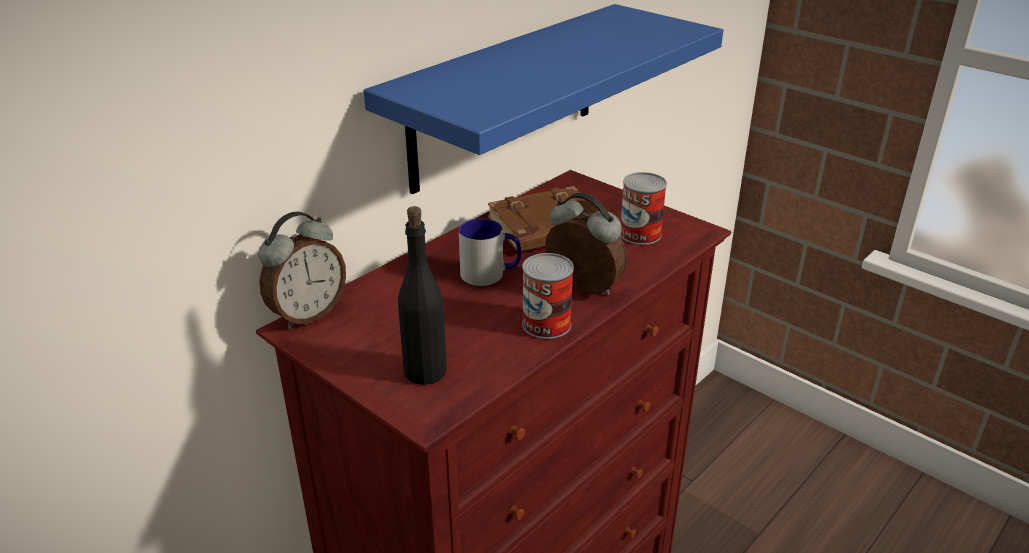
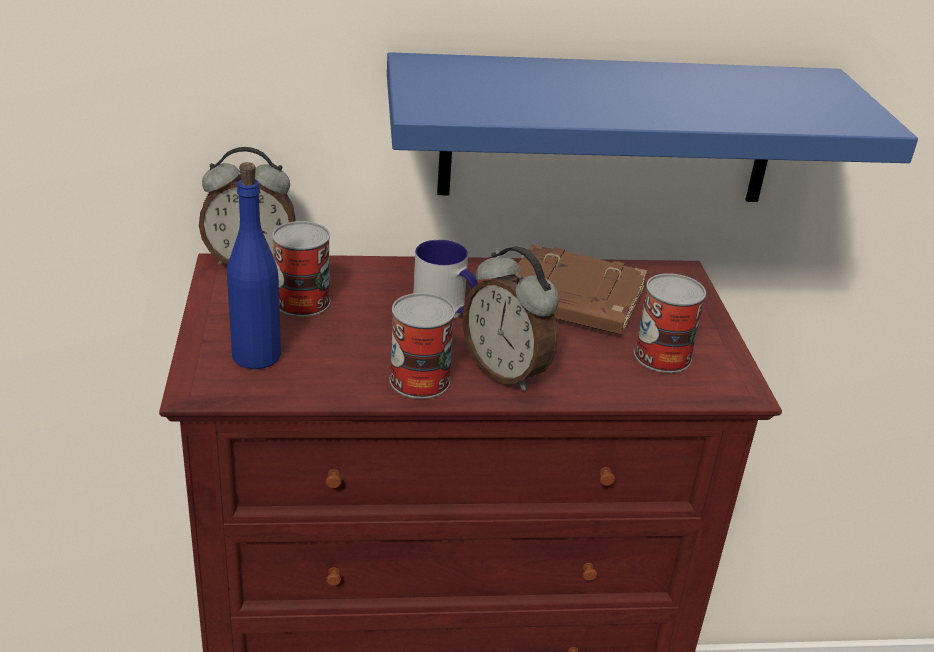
camera: 40 degrees right, 0 degrees up
black bottle [398,206,447,385] -> blue bottle [227,162,281,369]
alarm clock [545,193,627,295] -> alarm clock turned 150 degrees clockwise [462,246,559,391]
none -> can [272,221,330,317]

